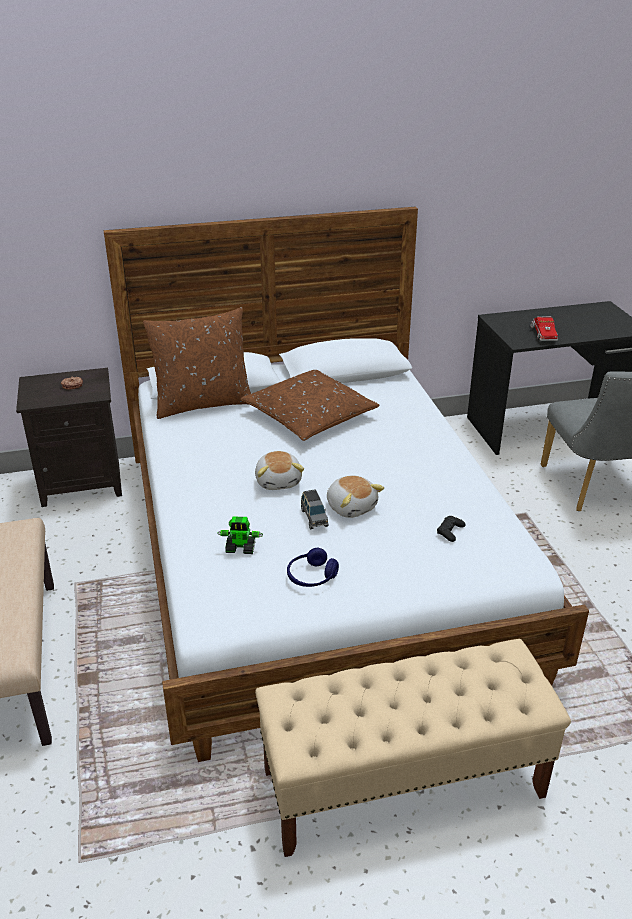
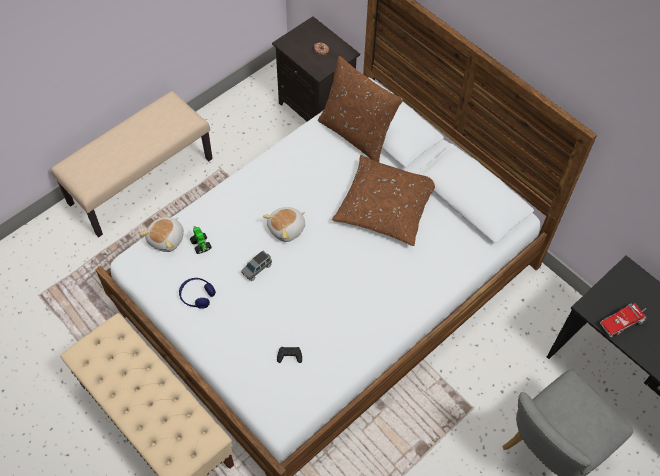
camera: 60 degrees right, 25 degrees up
plush toy [327,475,384,518] -> plush toy moved to [140,217,184,252]

